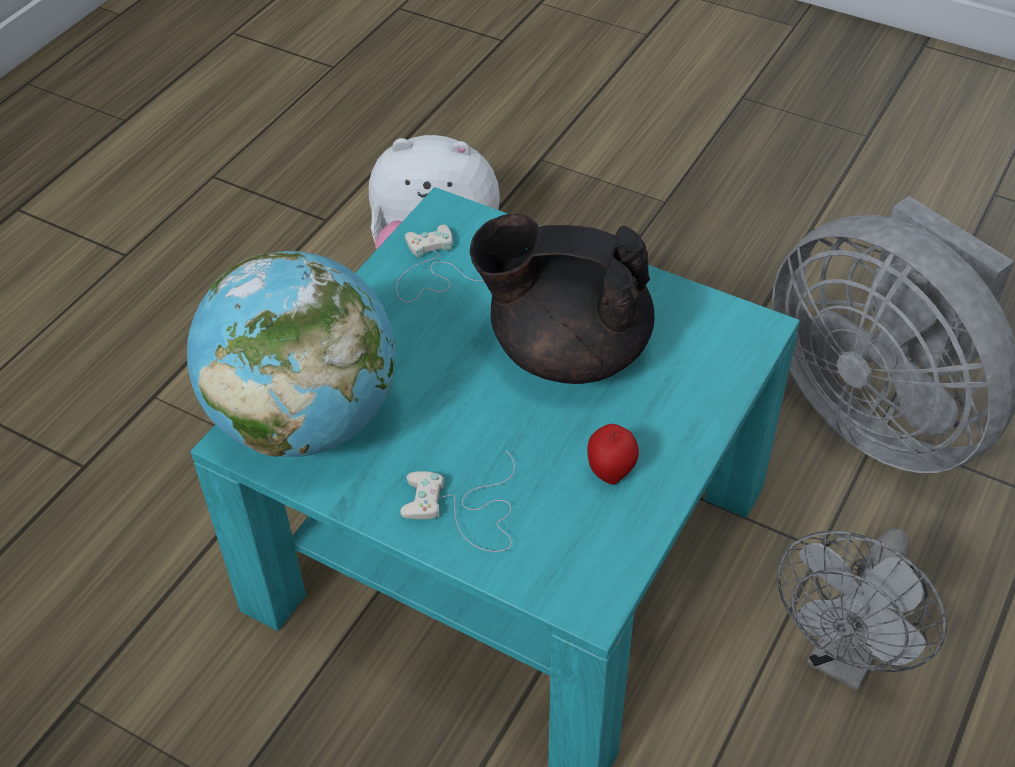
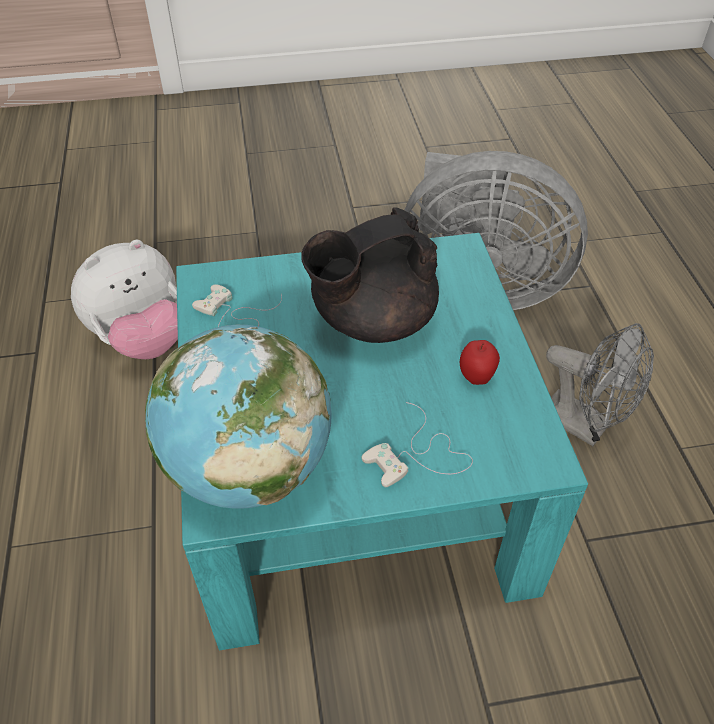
camera: 40 degrees left, 0 degrees up
grey fan [777,529,947,690] -> grey fan turned 45 degrees counterclockwise [546,323,654,446]

